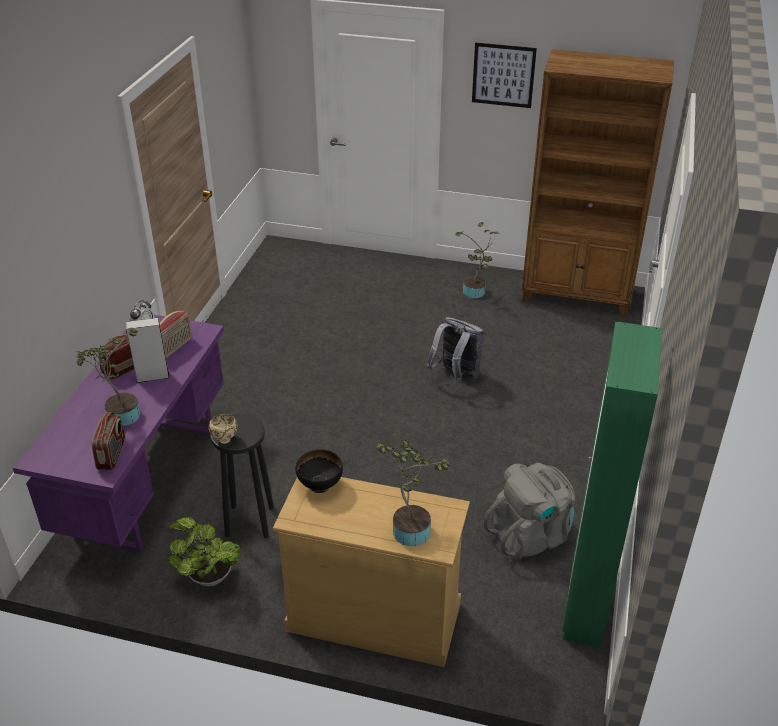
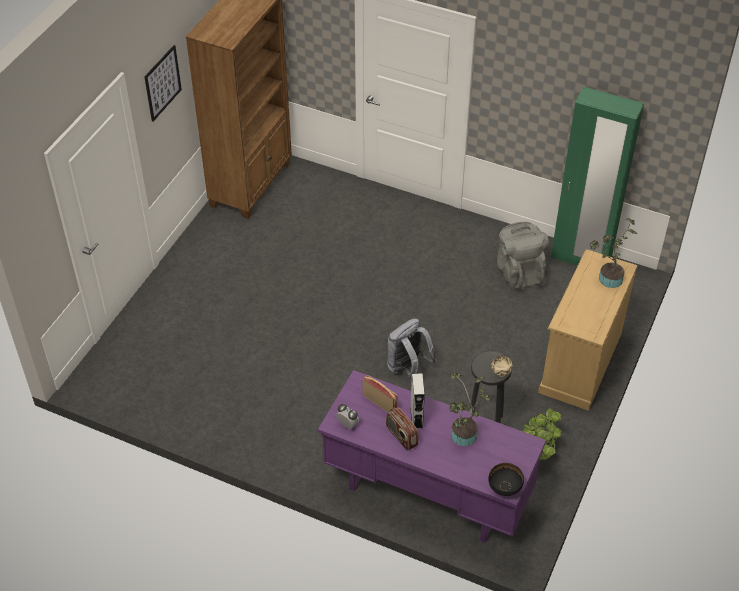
camera: 80 degrees left, 10 degrees up
radio [92,412,125,470] -> none
black bowl [296,449,343,493] -> black bowl moved to [488,463,524,496]
grey backpack [426,317,484,384] -> grey backpack moved to [387,319,437,380]
potted plant [455,222,499,298] -> none

